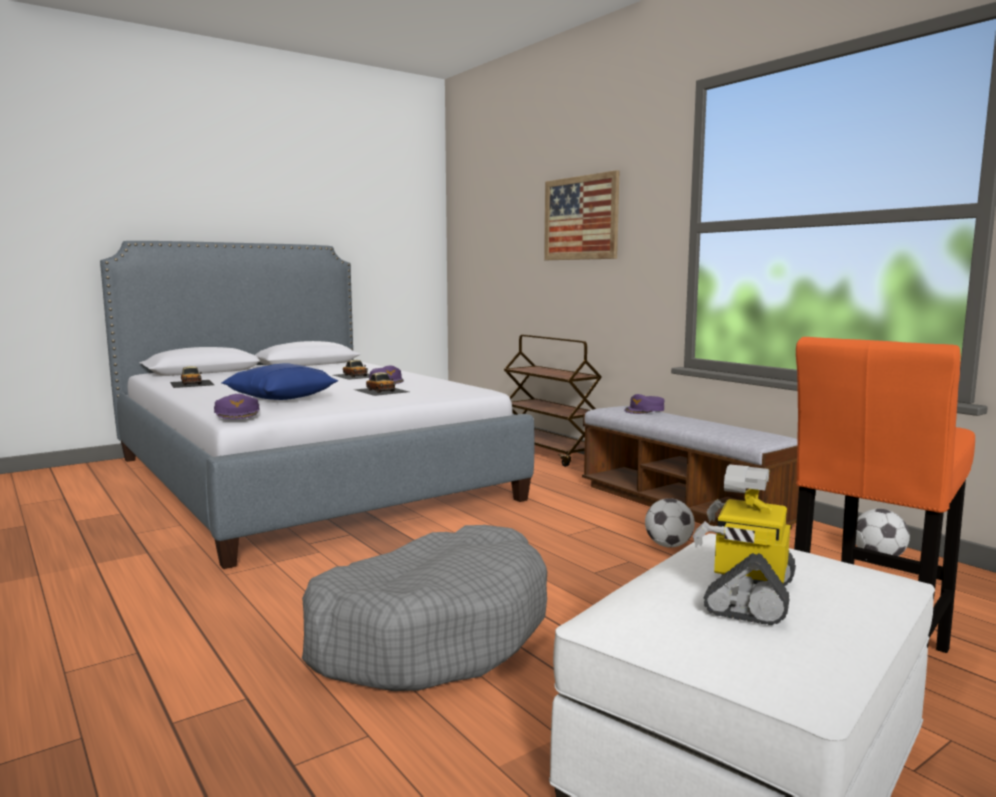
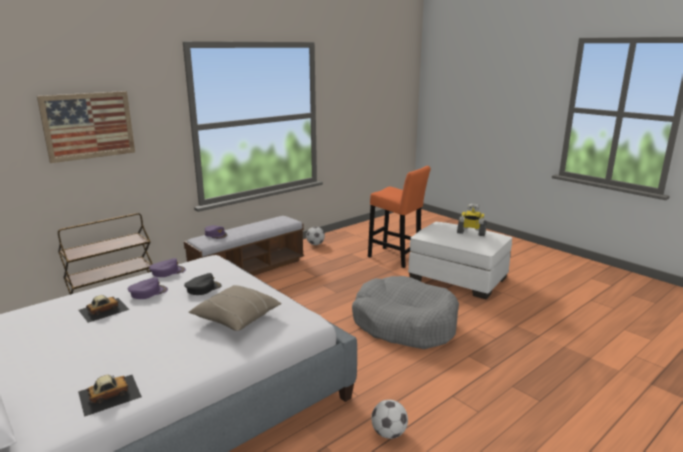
camera: 95 degrees left, 10 degrees up
purple cap [214,394,259,419] -> purple cap moved to [149,258,186,277]
blue pillow [222,363,338,400] -> beige pillow [189,285,282,331]
toy car [355,372,409,396] -> black cap [184,273,222,295]
football [645,498,695,548] -> football moved to [371,400,408,439]

